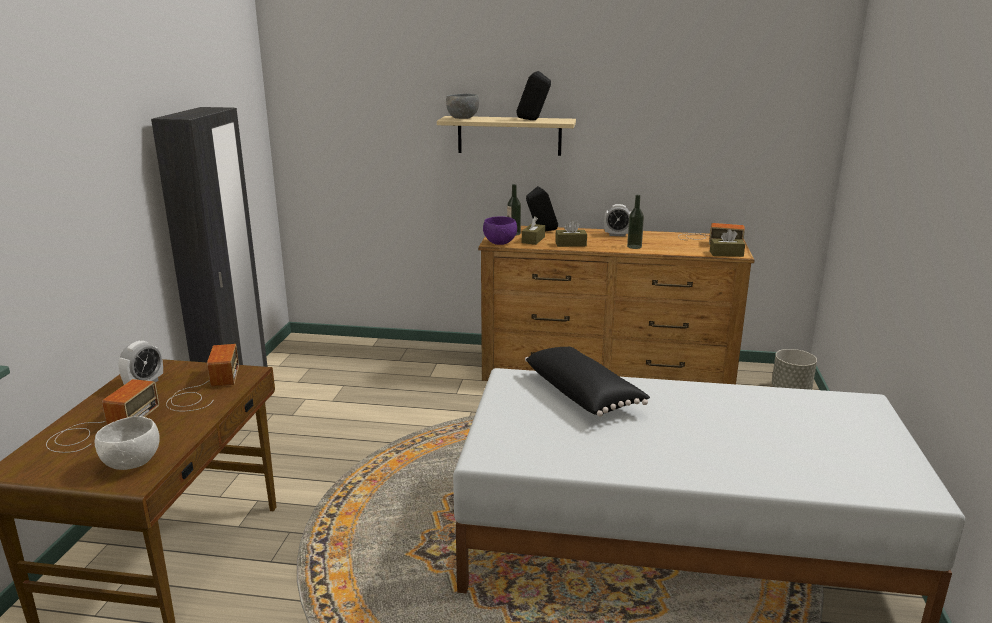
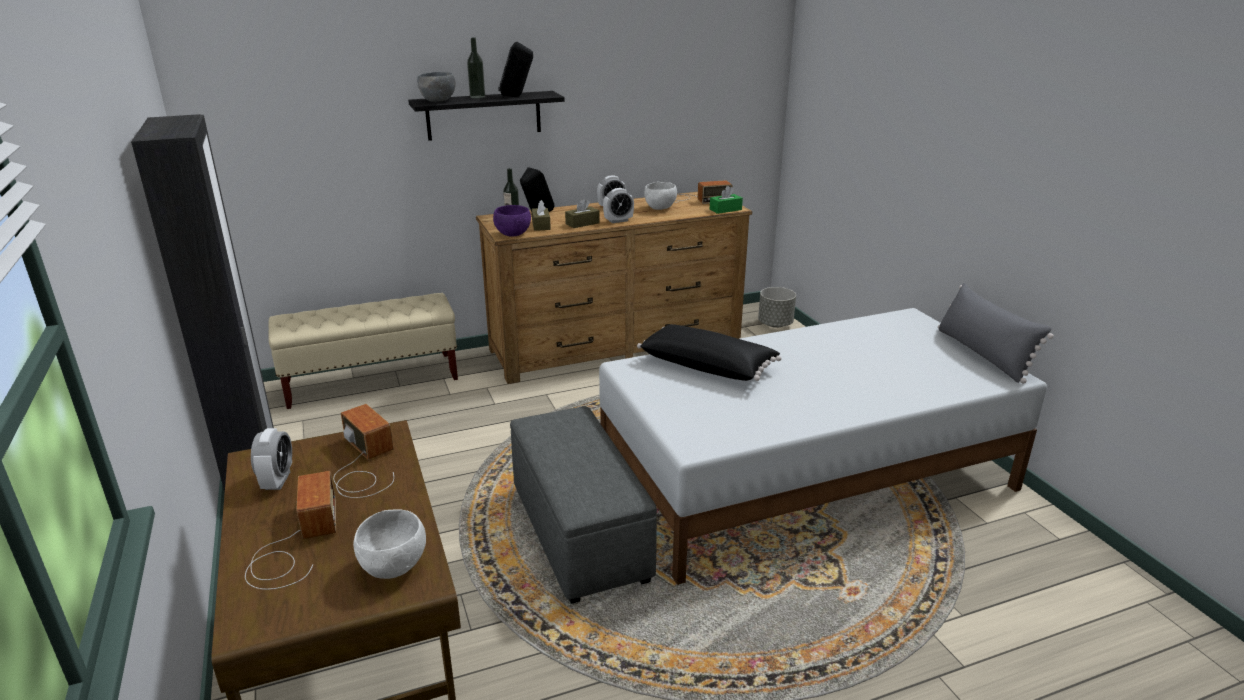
camera: 30 degrees left, 5 degrees up
beige shelf [437,116,576,156] -> black shelf [408,91,565,141]
bottle [627,195,644,249] -> bottle moved to [467,38,485,98]
brown tissue box [710,229,745,257] -> green tissue box [710,186,743,214]
none -> beige bench [269,293,458,409]
none -> grey ottoman [510,406,657,604]
none -> alarm clock [603,188,634,223]
none -> white bowl [644,182,677,210]
none -> grey pillow [938,283,1054,384]

